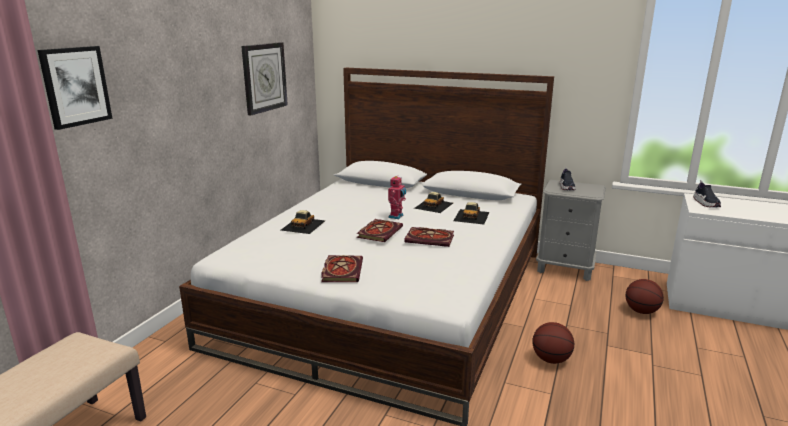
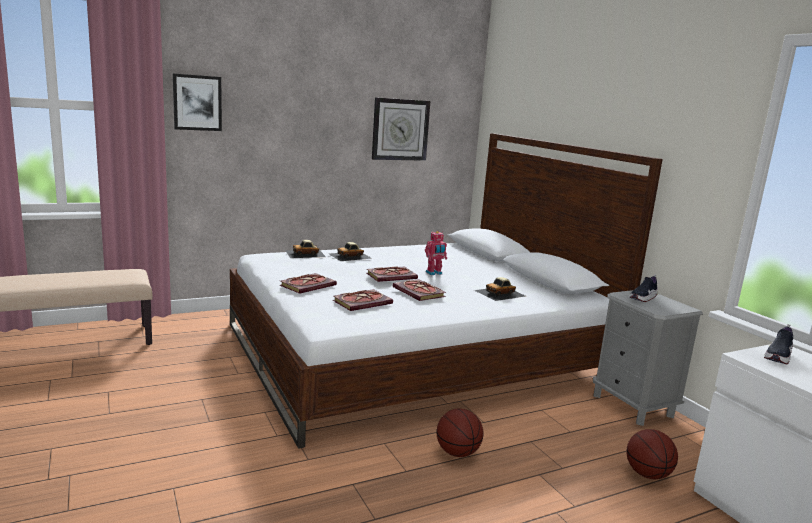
camera: 40 degrees right, 5 degrees down
toy car [414,192,453,213] -> toy car moved to [285,240,326,258]
none -> book [333,289,393,311]

